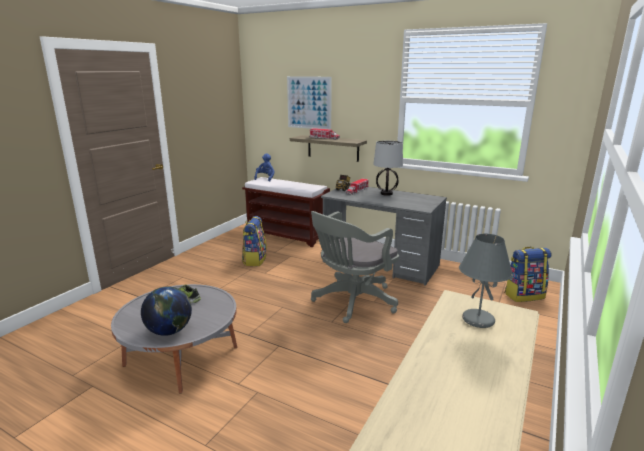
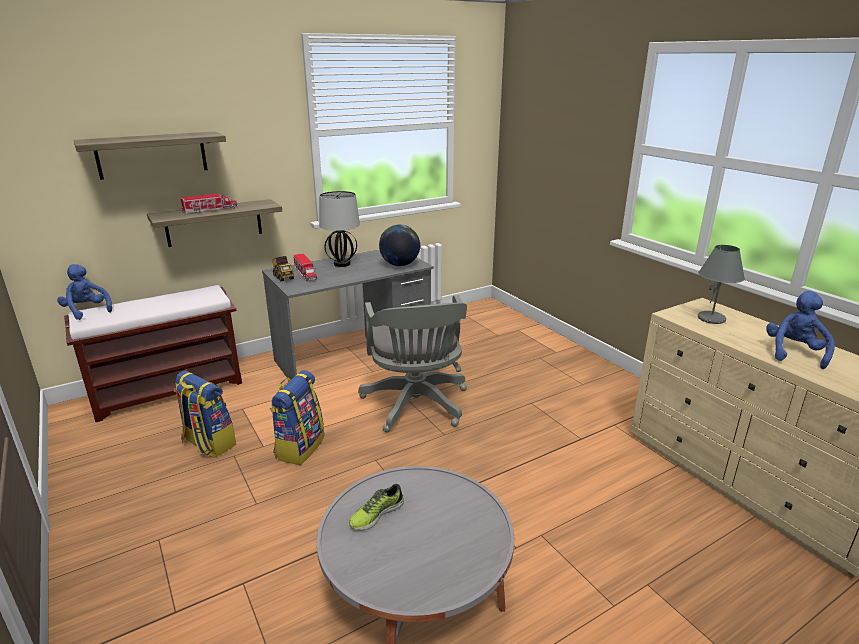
camera: 60 degrees left, 5 degrees up
globe [141,286,192,336] -> globe moved to [379,225,420,266]
picture [287,76,332,130] -> shelf [73,131,226,180]
backpack [505,247,551,302] -> backpack moved to [270,370,324,465]
none -> blue plush toy [766,291,835,369]

